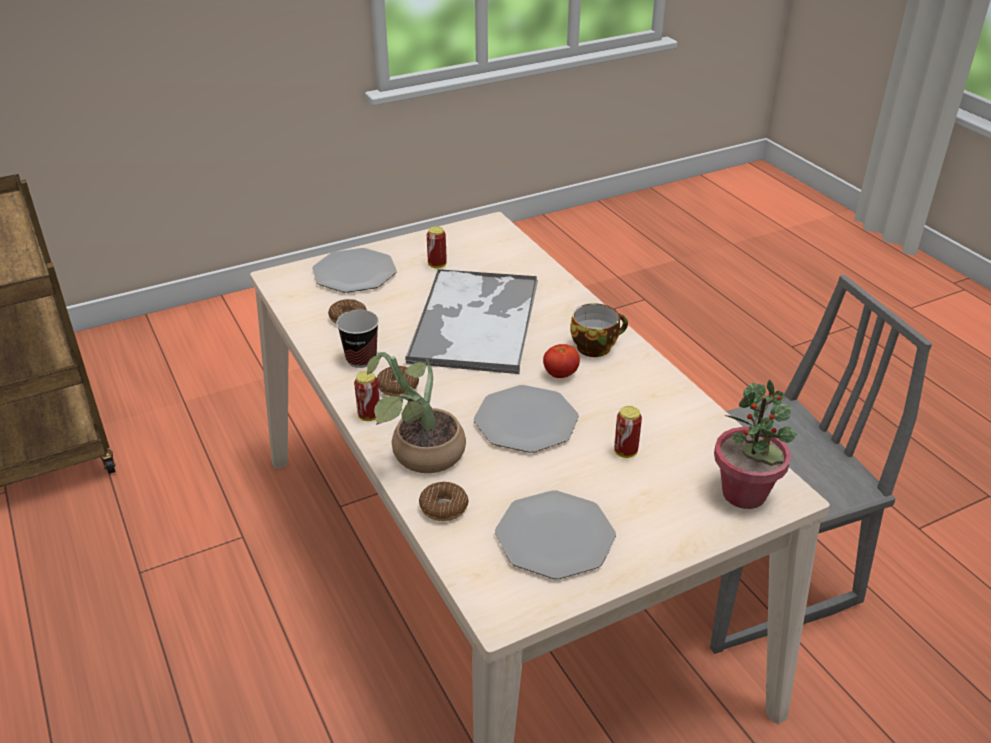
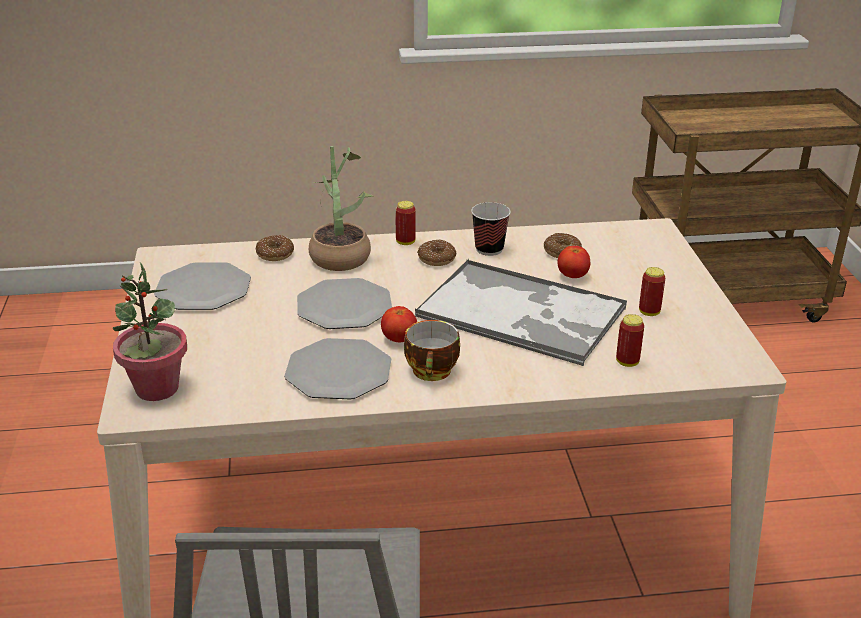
camera: 110 degrees right, 5 degrees down
plate [312,248,397,293] -> plate moved to [284,338,391,399]
can [614,406,642,458] -> can moved to [616,314,644,367]
none -> tomato [558,246,590,278]

